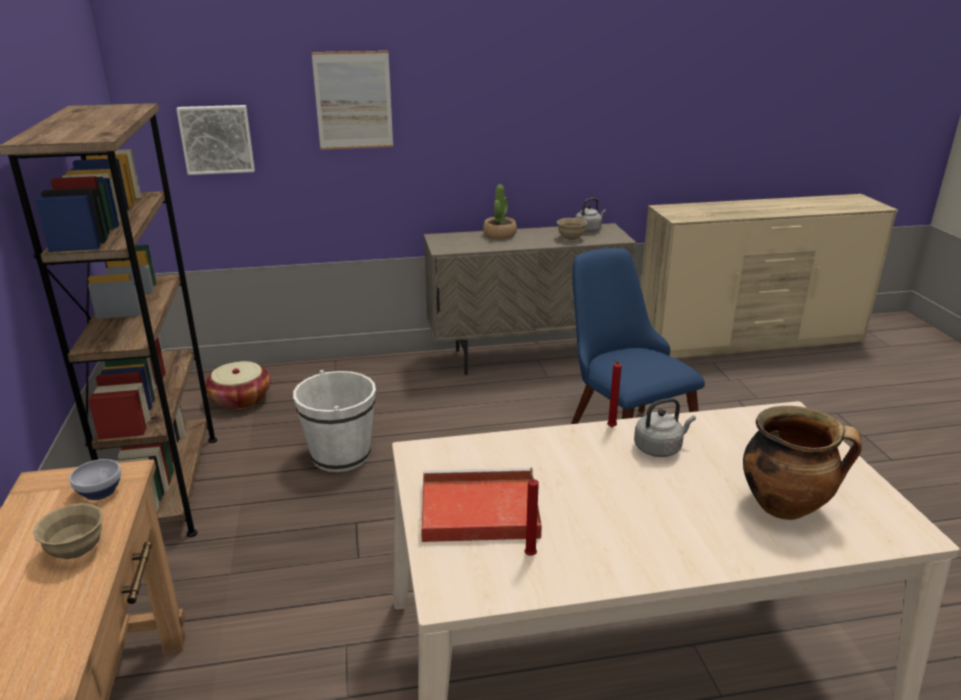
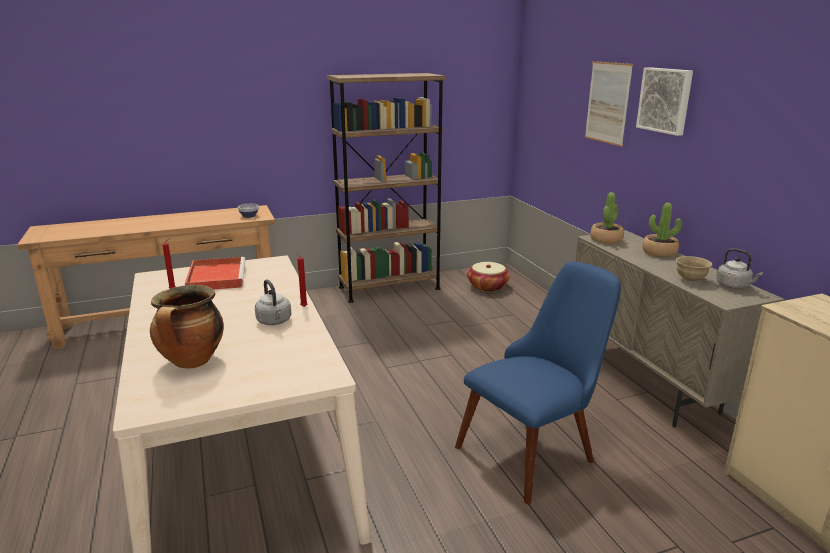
camera: 80 degrees right, 5 degrees down
beige bowl [33,503,103,559] -> none
picture [176,105,255,175] -> picture moved to [636,67,693,136]
white bucket [293,370,376,472] -> none
none -> potted plant [590,192,624,244]

